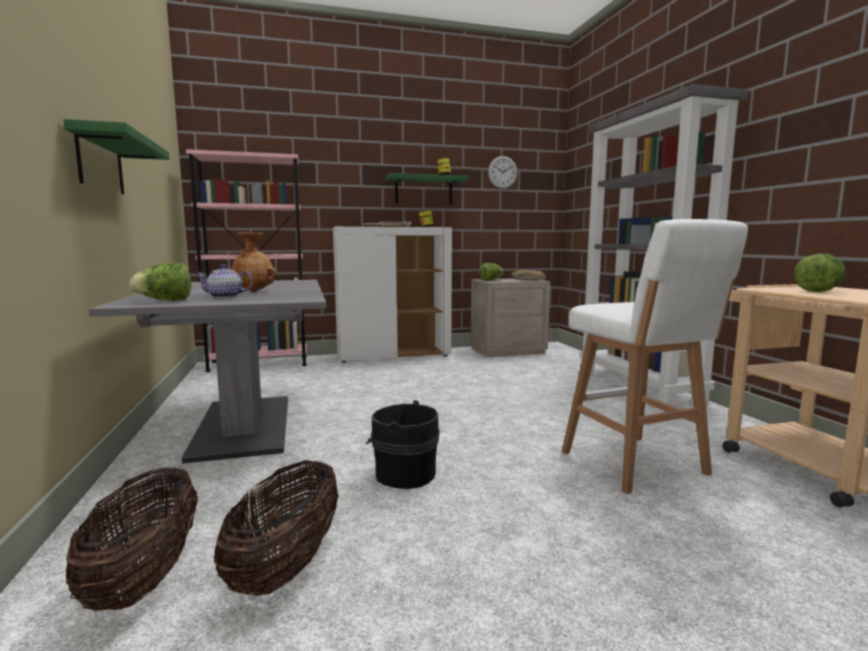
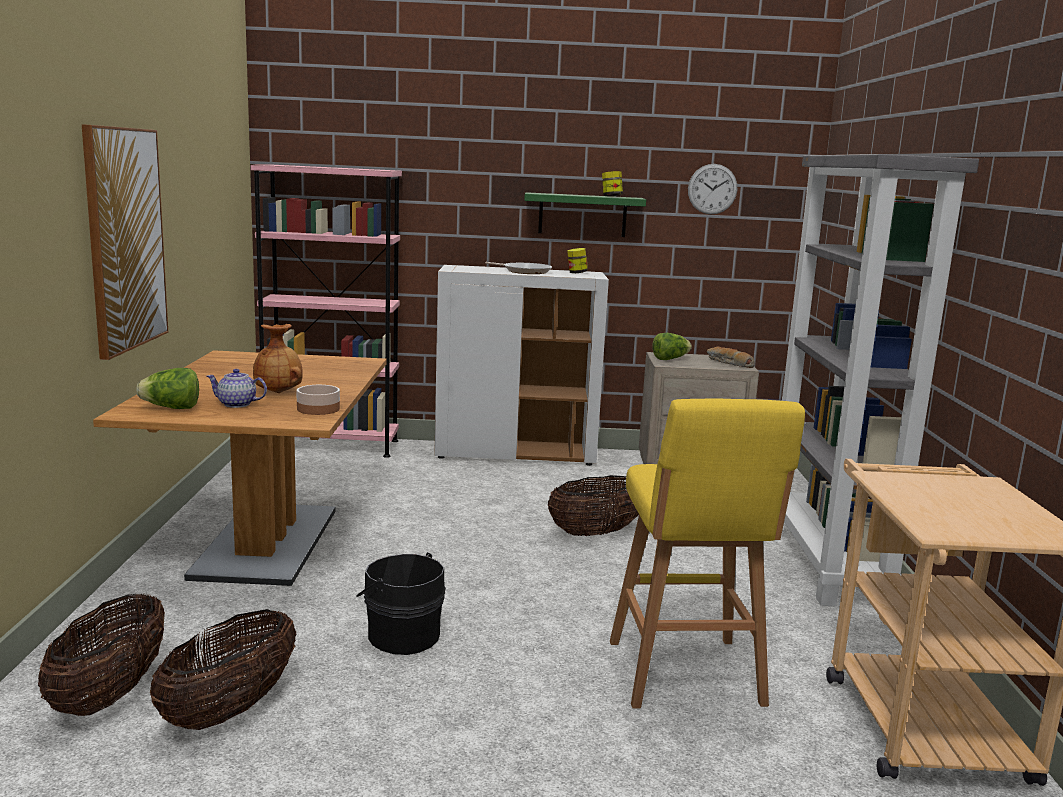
camera: 15 degrees right, 5 degrees up
green shelf [63,119,170,195] -> picture [82,124,168,360]
grey dining table [89,280,327,464] -> brown dining table [93,350,387,586]
white stool [562,219,748,494] -> yellow stool [610,399,805,709]
lettuce [794,254,846,292] -> none
none -> bowl [296,385,340,415]
none -> basket [548,475,639,536]

